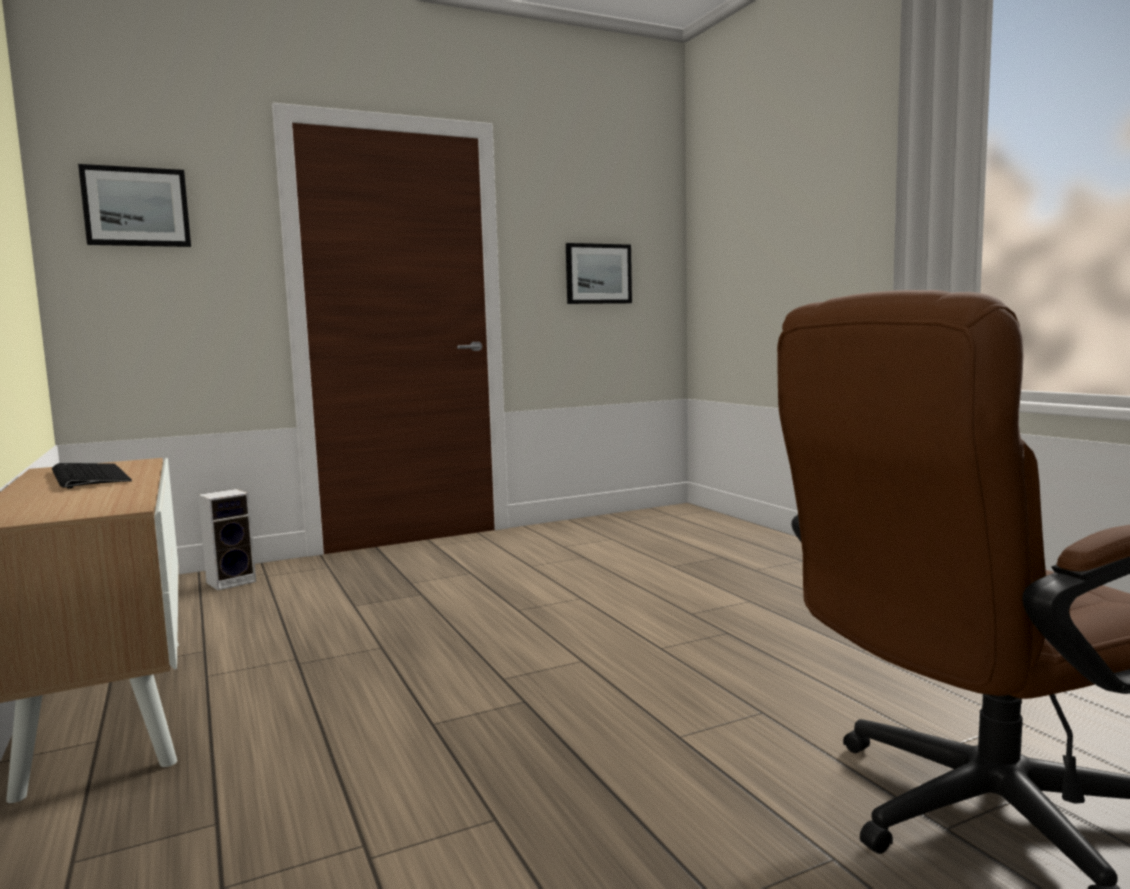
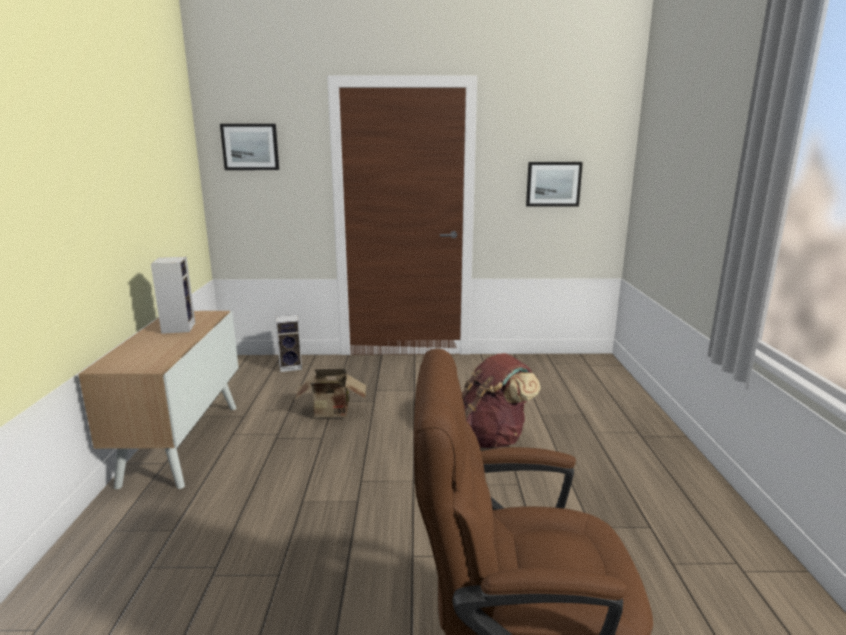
camera: 25 degrees right, 10 degrees up
keyboard [52,463,132,488] -> speaker [151,257,195,334]
none -> cardboard box [295,369,366,418]
none -> brown backpack [462,353,541,448]

